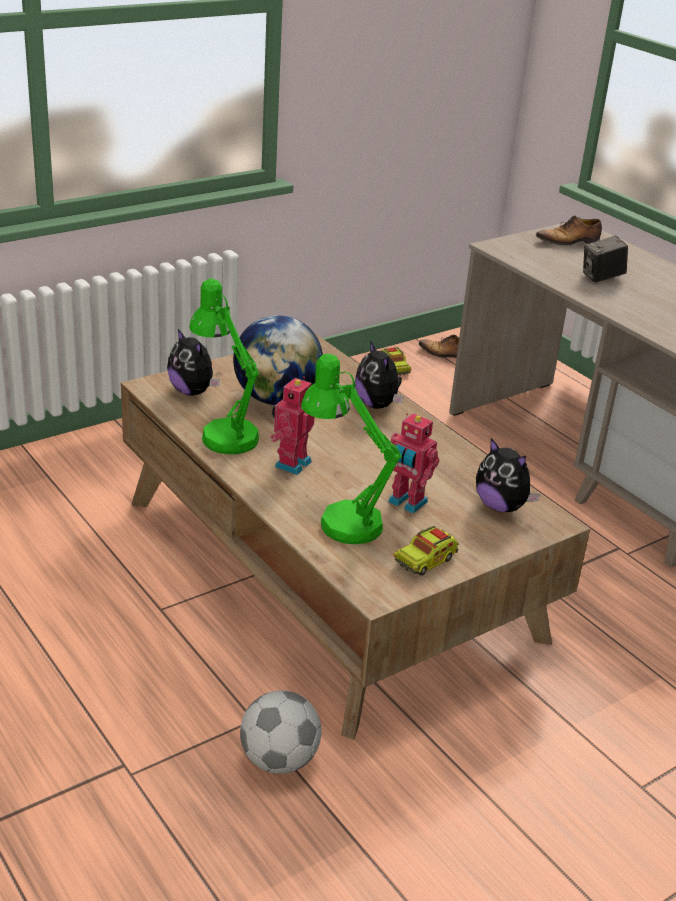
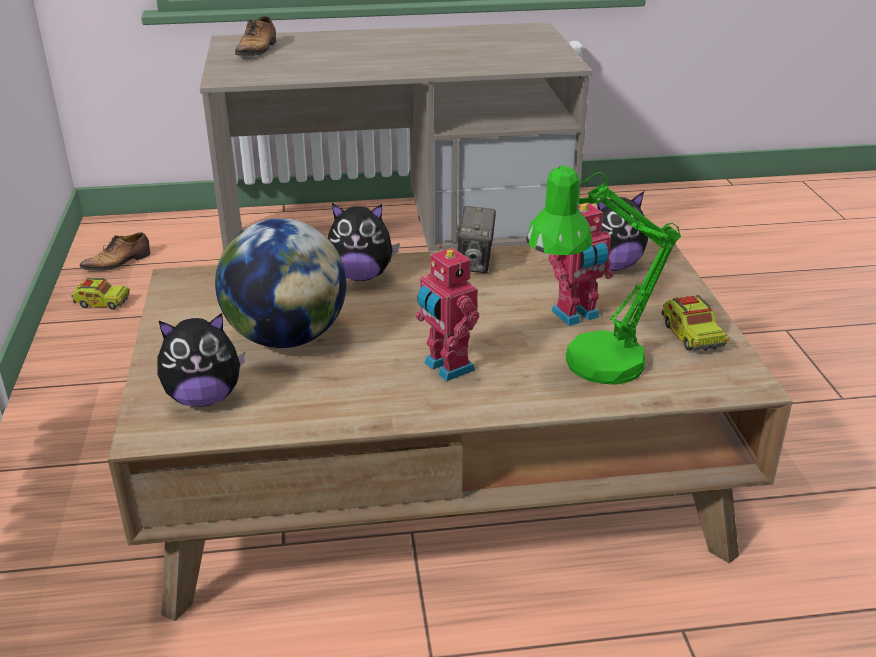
camera: 60 degrees left, 0 degrees up
green table lamp [189,278,259,454] -> none
football [240,690,321,774] -> none
camera [583,235,628,283] -> camera moved to [456,206,496,273]

